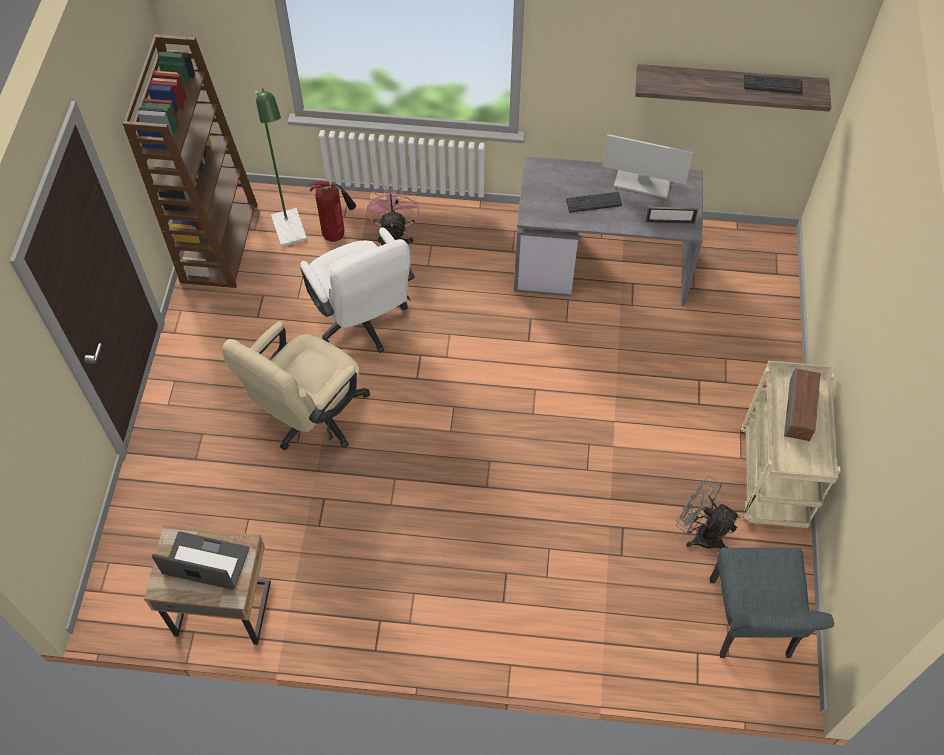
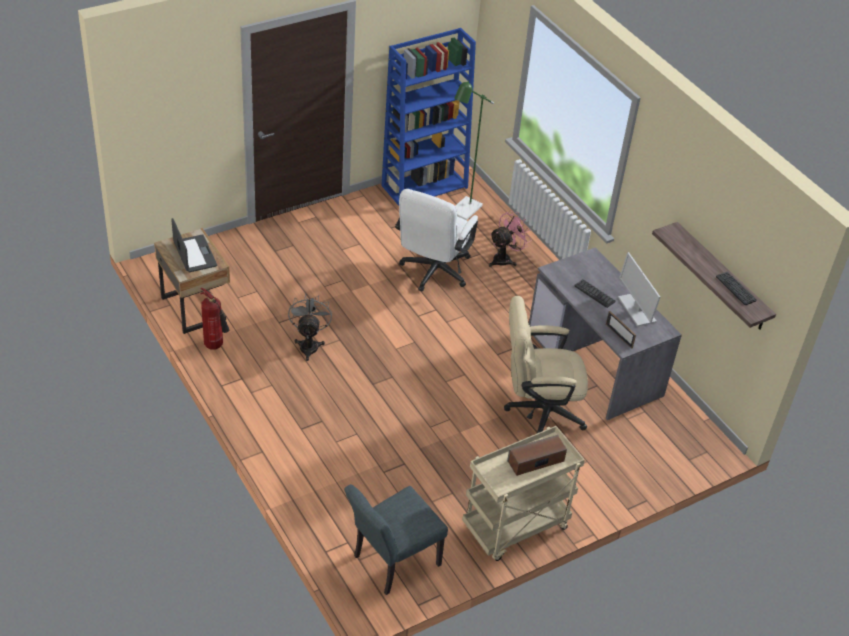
camera: 50 degrees right, 15 degrees down
brown bookcase [123,34,258,288] -> blue bookcase [382,28,476,206]
beige office chair [222,321,370,451] -> beige office chair moved to [504,296,588,433]
fire extinguisher [309,180,356,242] -> fire extinguisher moved to [200,288,229,350]
grey fan [676,476,740,549] -> grey fan moved to [288,294,332,361]

